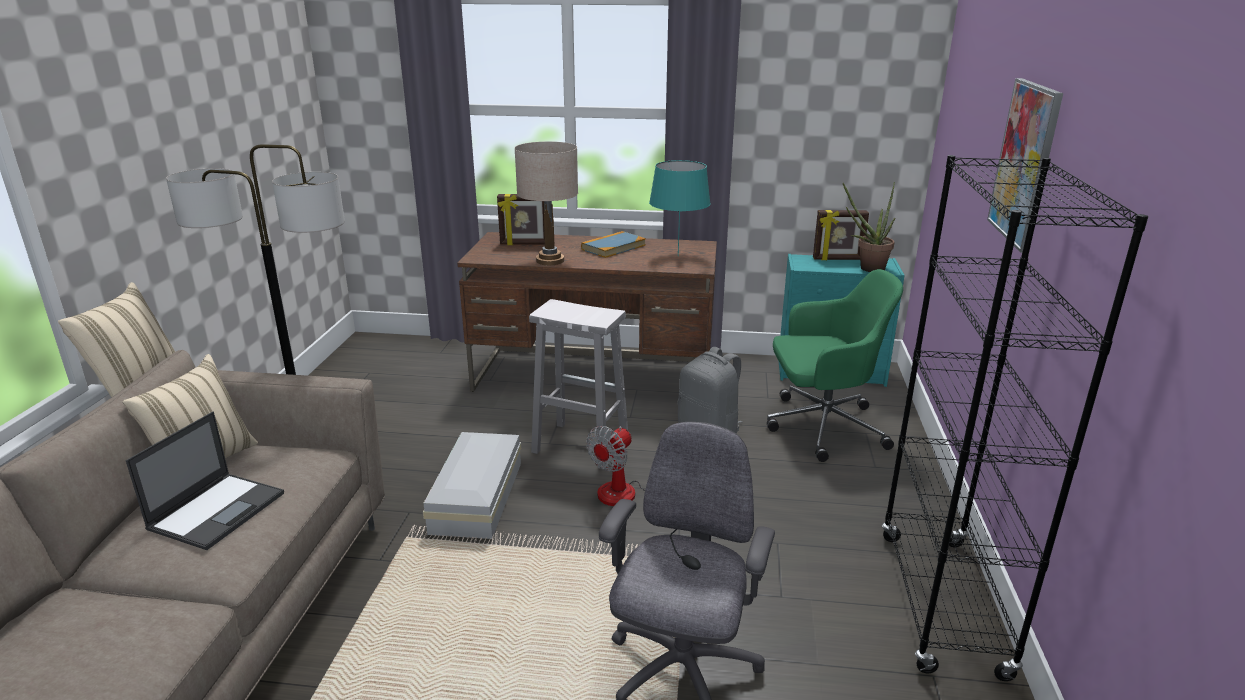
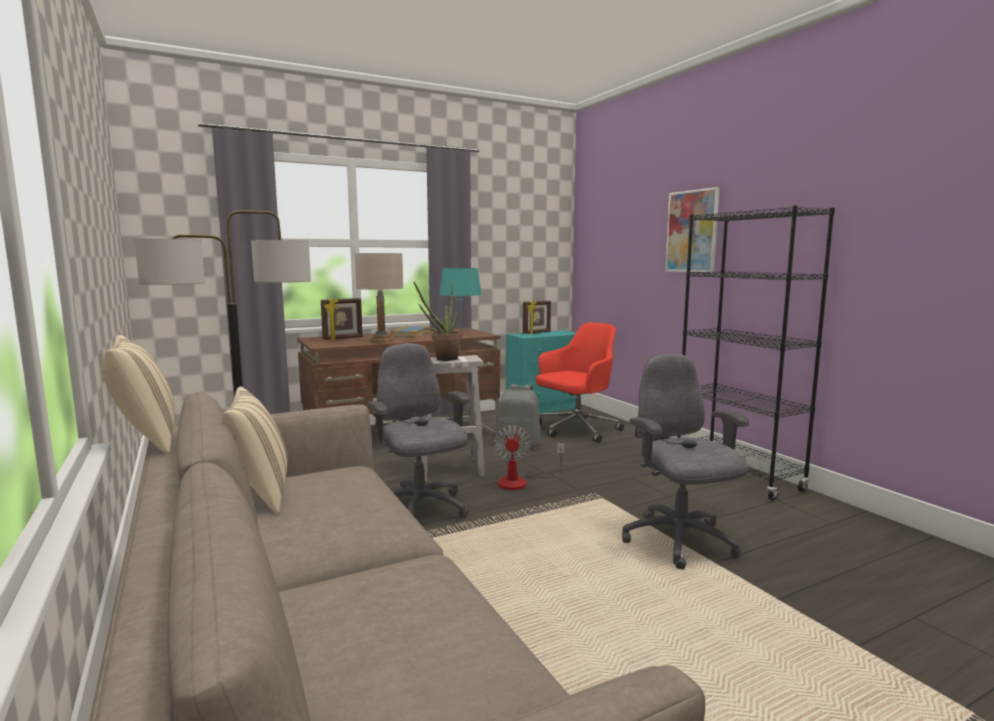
camera: 35 degrees left, 15 degrees down
laptop [125,412,284,550] -> none
white storage box [423,432,521,539] -> grey office chair [366,343,470,518]
green office chair [767,269,903,462] -> red office chair [536,323,624,443]
potted plant [843,182,896,272] -> potted plant moved to [414,282,462,361]

